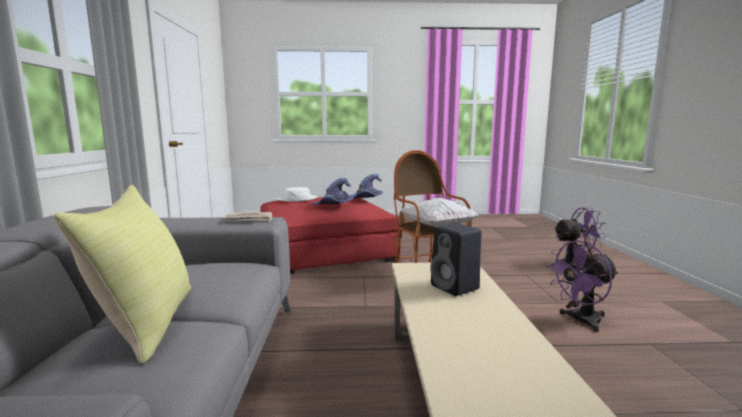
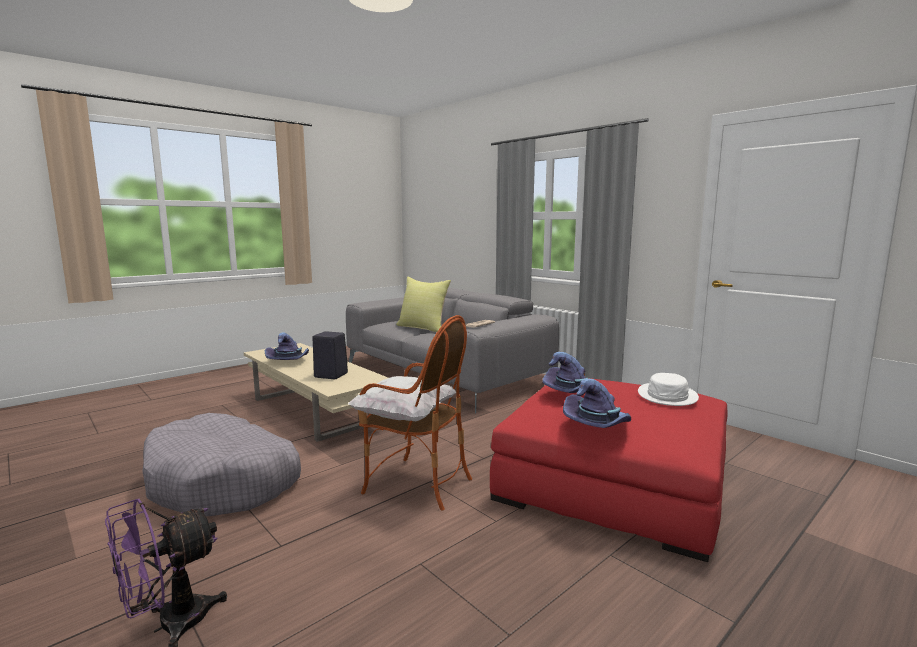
camera: 140 degrees right, 0 degrees up
purple fan [546,240,618,332] -> grey dog bed [142,413,301,516]
none -> purple hat [265,332,309,360]

